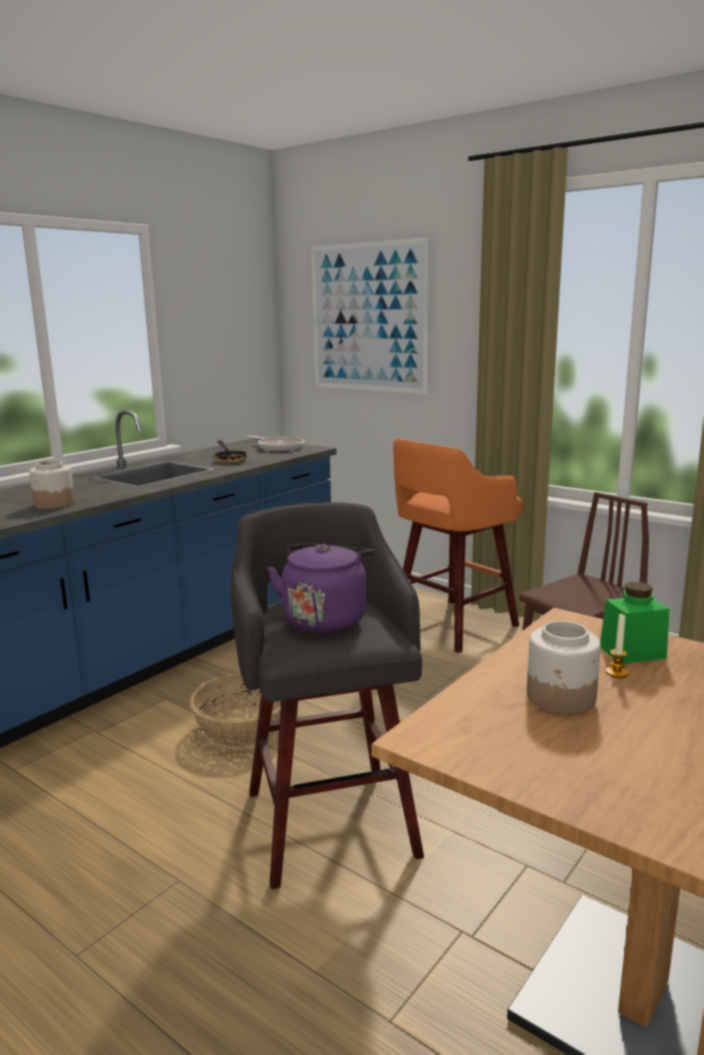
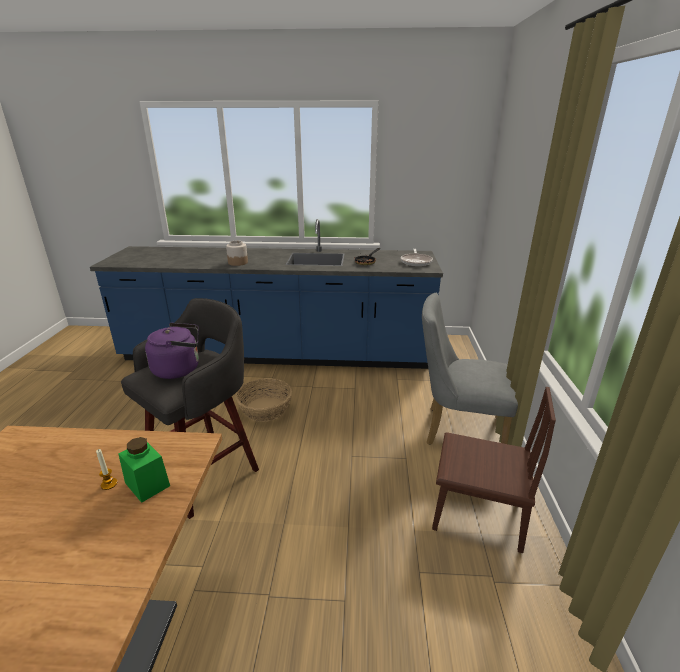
camera: 55 degrees right, 10 degrees up
picture [311,237,430,394] -> none
orange stool [393,439,523,653] -> grey chair [422,293,518,445]
jar [527,621,601,714] -> none

